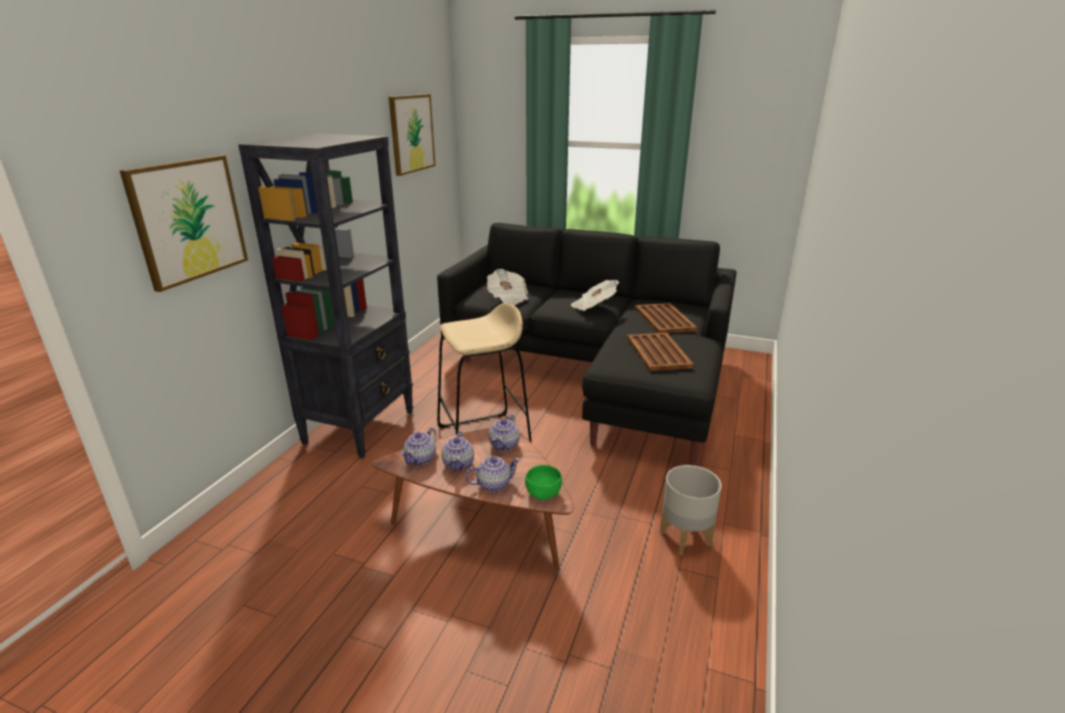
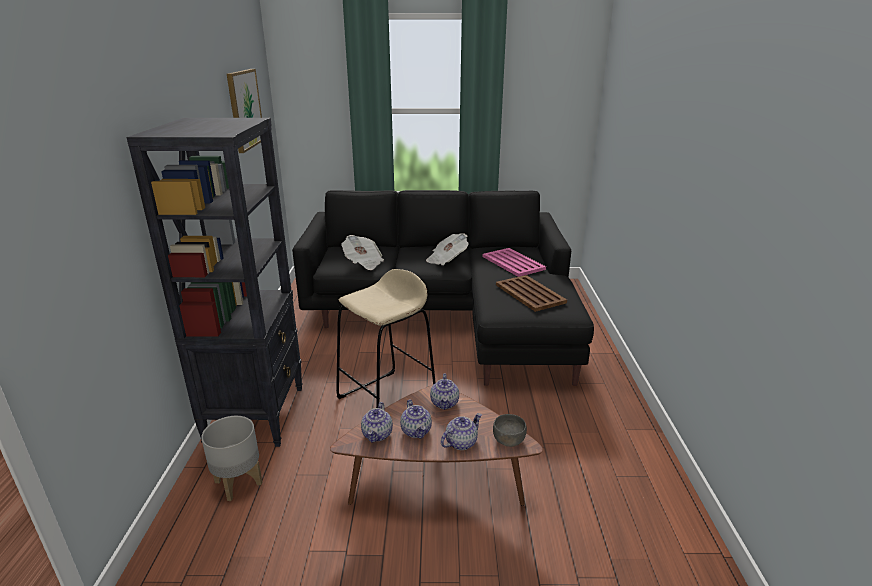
camera: 20 degrees left, 0 degrees up
picture [119,155,248,292] -> none
green bowl [525,465,562,500] -> grey bowl [493,414,527,447]
brown tray [635,303,697,333] -> pink tray [483,248,546,277]
grey planter [660,465,722,556] -> grey planter moved to [201,416,263,501]

